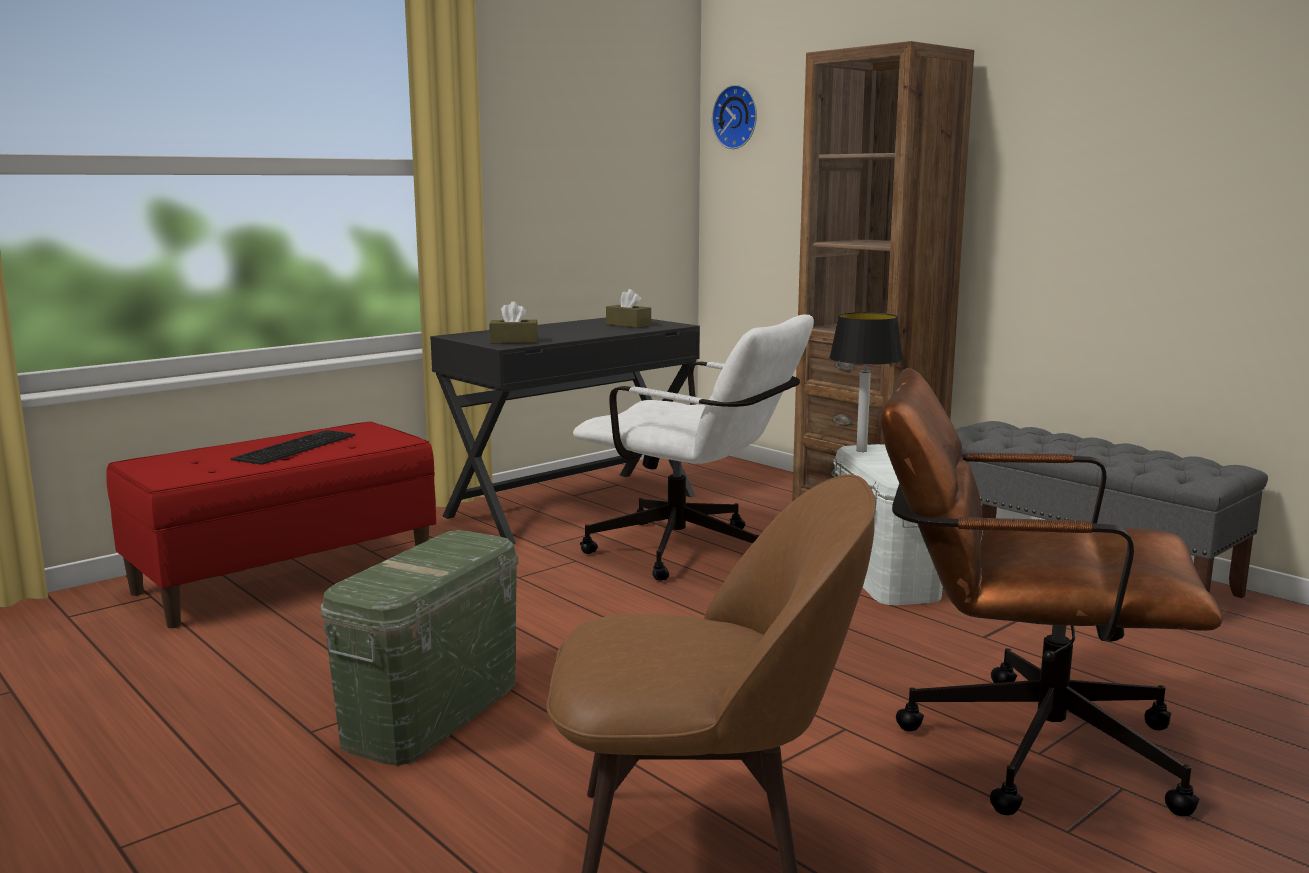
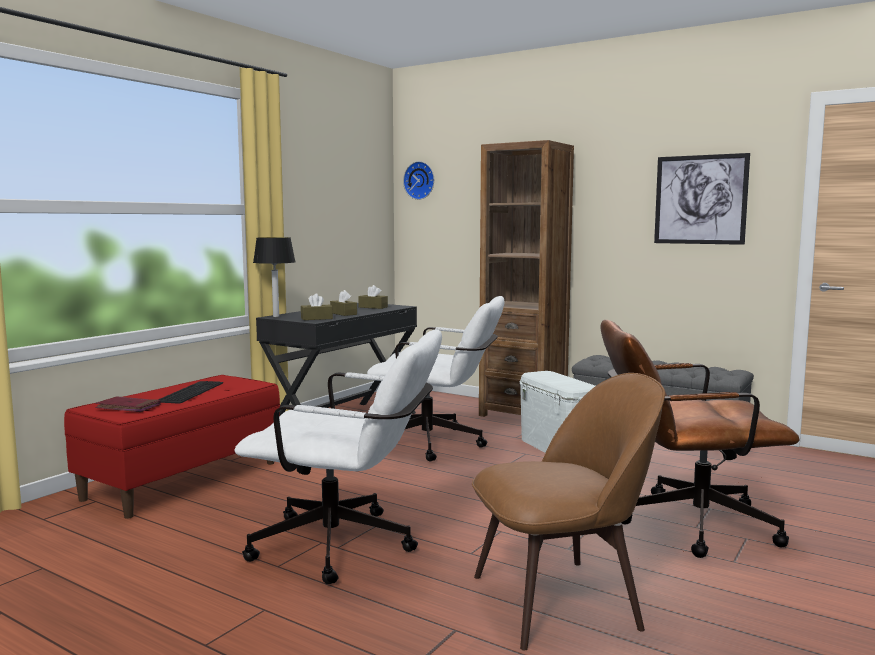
camera: 15 degrees left, 5 degrees down
green storage box [321,530,518,766] -> white office chair [234,329,442,584]
table lamp [829,312,903,452] -> table lamp moved to [253,237,296,317]
none -> red book [95,396,161,412]
none -> brown tissue box [330,290,357,316]
none -> picture [654,153,750,245]

